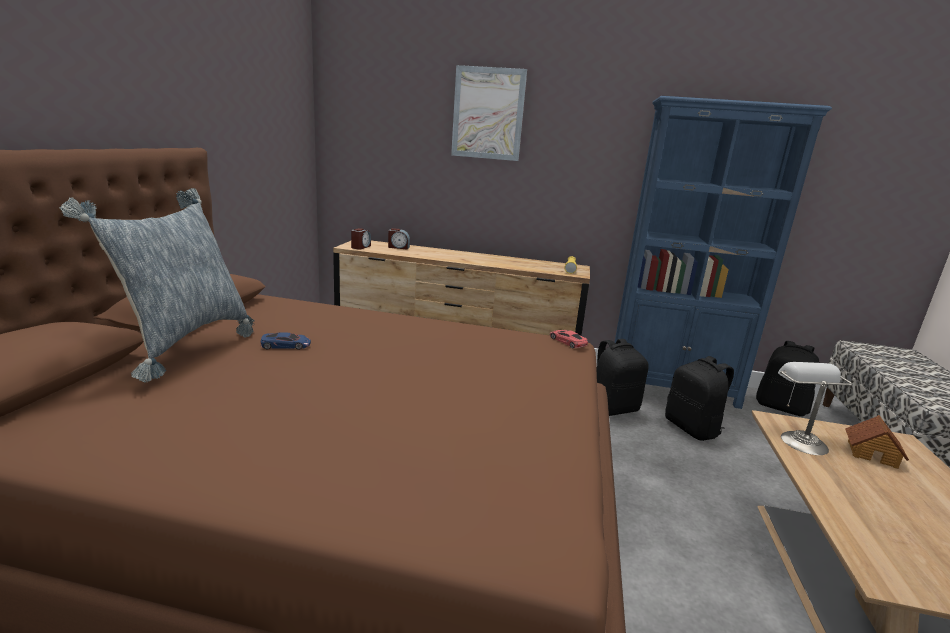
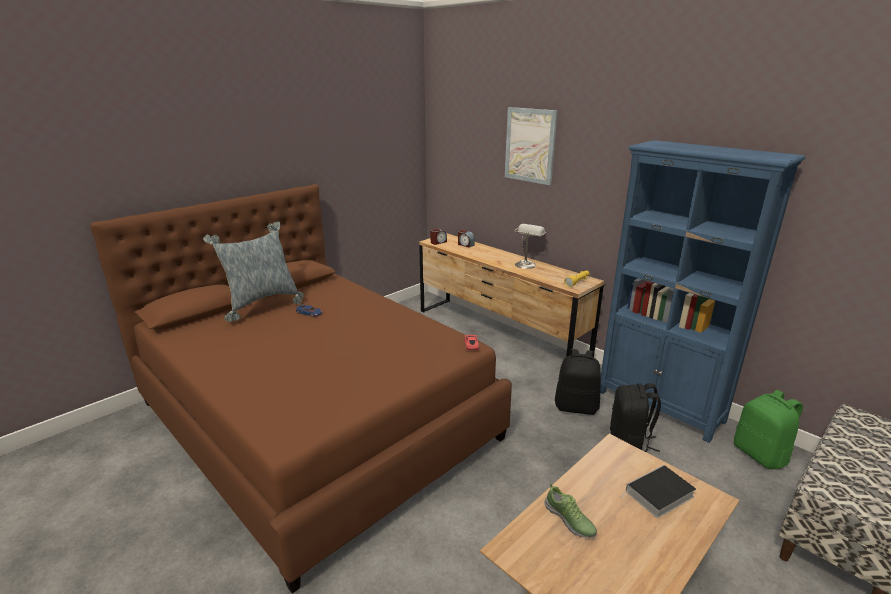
camera: 35 degrees right, 5 degrees up
black backpack [756,341,820,417] -> green backpack [734,390,803,469]
white table lamp [778,362,853,455] -> white table lamp moved to [514,224,546,269]
toy house [845,415,909,469] -> book [620,465,696,518]
none -> shoe [545,483,597,538]

